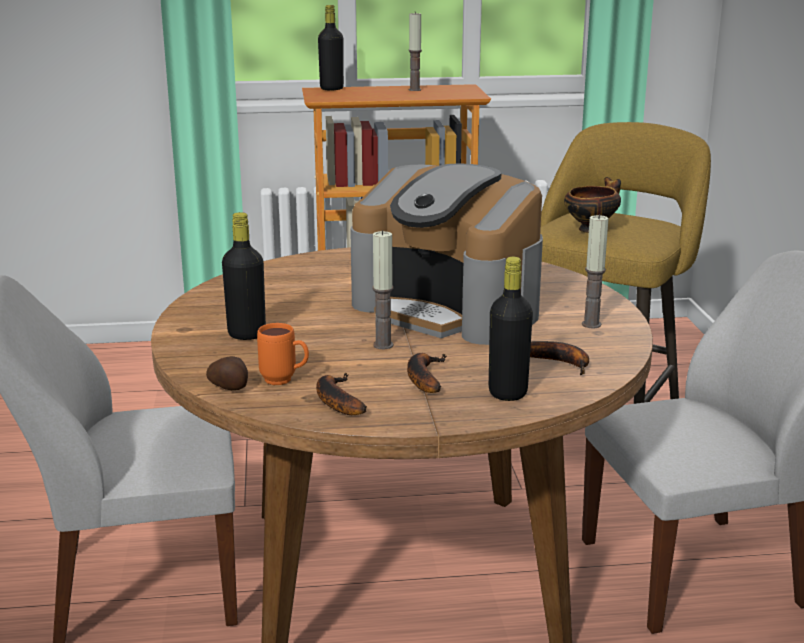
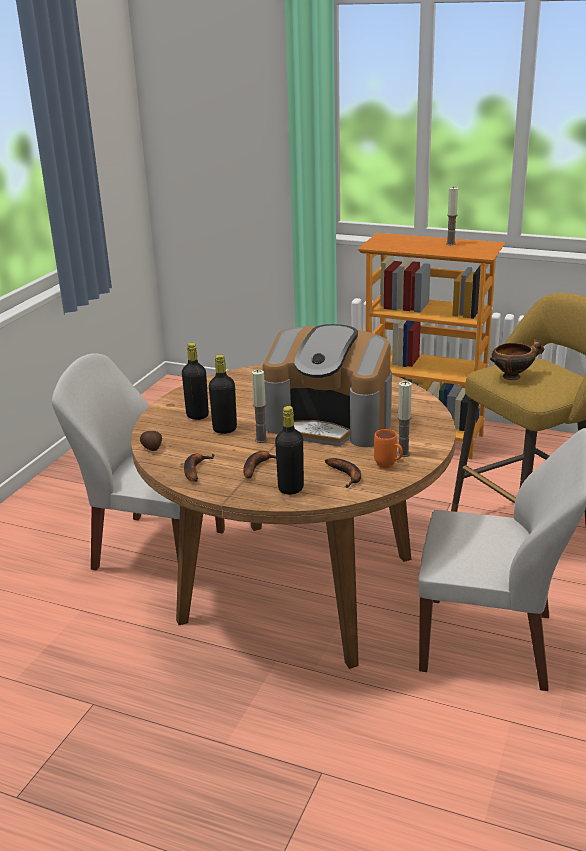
camera: 30 degrees right, 5 degrees up
orange mug [257,323,309,385] -> orange mug moved to [374,429,403,468]
black bottle [318,5,344,90] -> black bottle moved to [209,355,237,434]
coffee machine [350,163,543,345] -> coffee machine turned 45 degrees counterclockwise [262,324,392,447]

